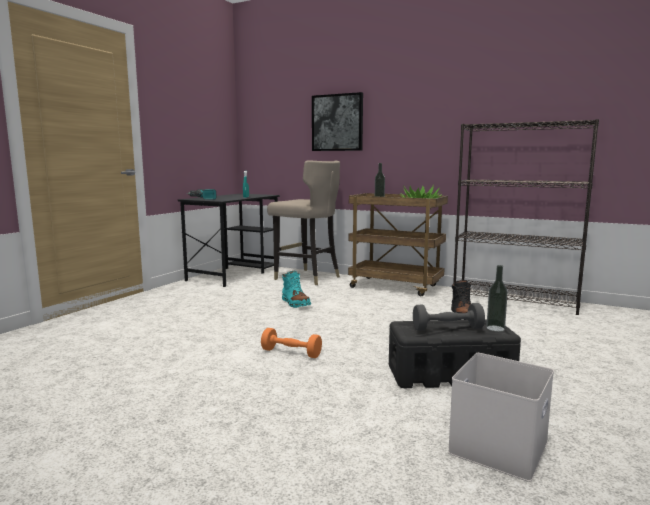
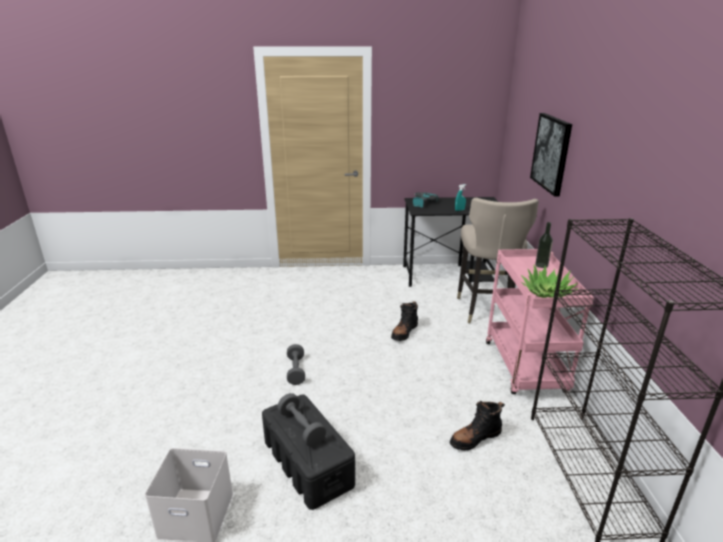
camera: 60 degrees right, 15 degrees up
orange dumbbell [261,328,322,358] -> grey dumbbell [287,344,305,385]
turquoise boot [282,271,311,308] -> black boot [391,301,418,341]
brown cart [348,193,448,296] -> pink cart [486,249,594,394]
bottle [486,265,508,332] -> none

